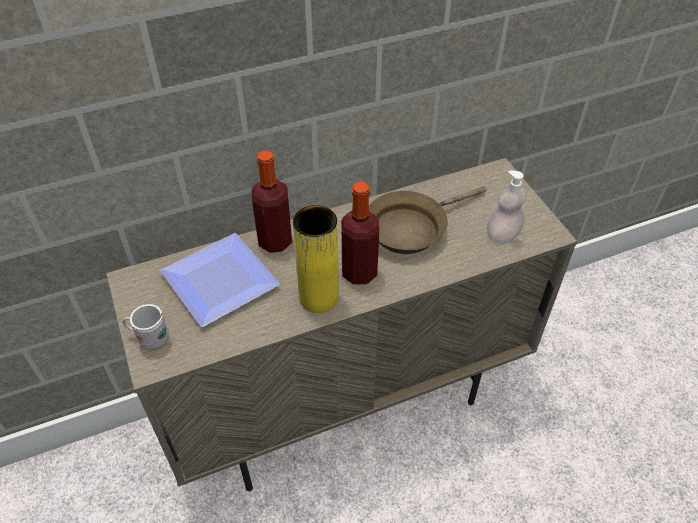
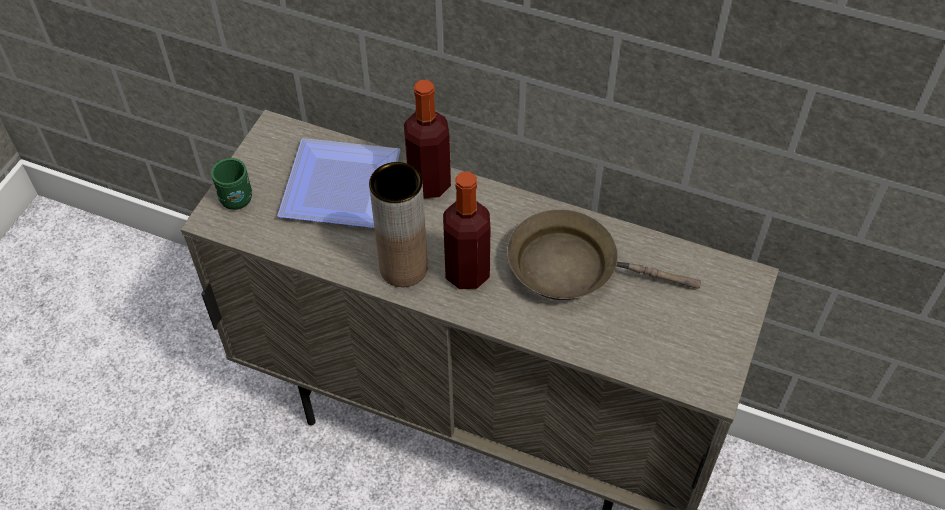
camera: 45 degrees right, 5 degrees up
white mug [122,304,169,350] -> green mug [211,158,252,210]
yellow vase [293,205,339,313] -> brown vase [369,162,428,287]
soap dispenser [487,170,526,245] -> none

